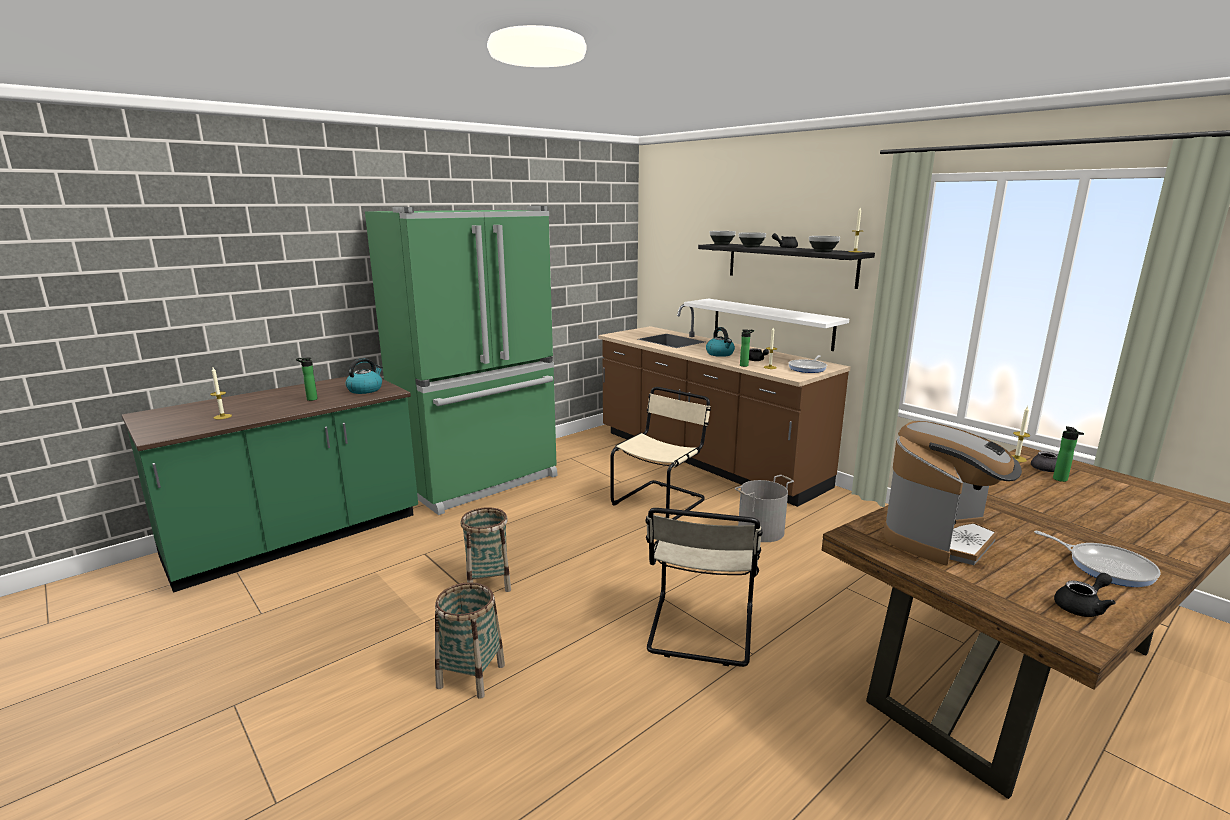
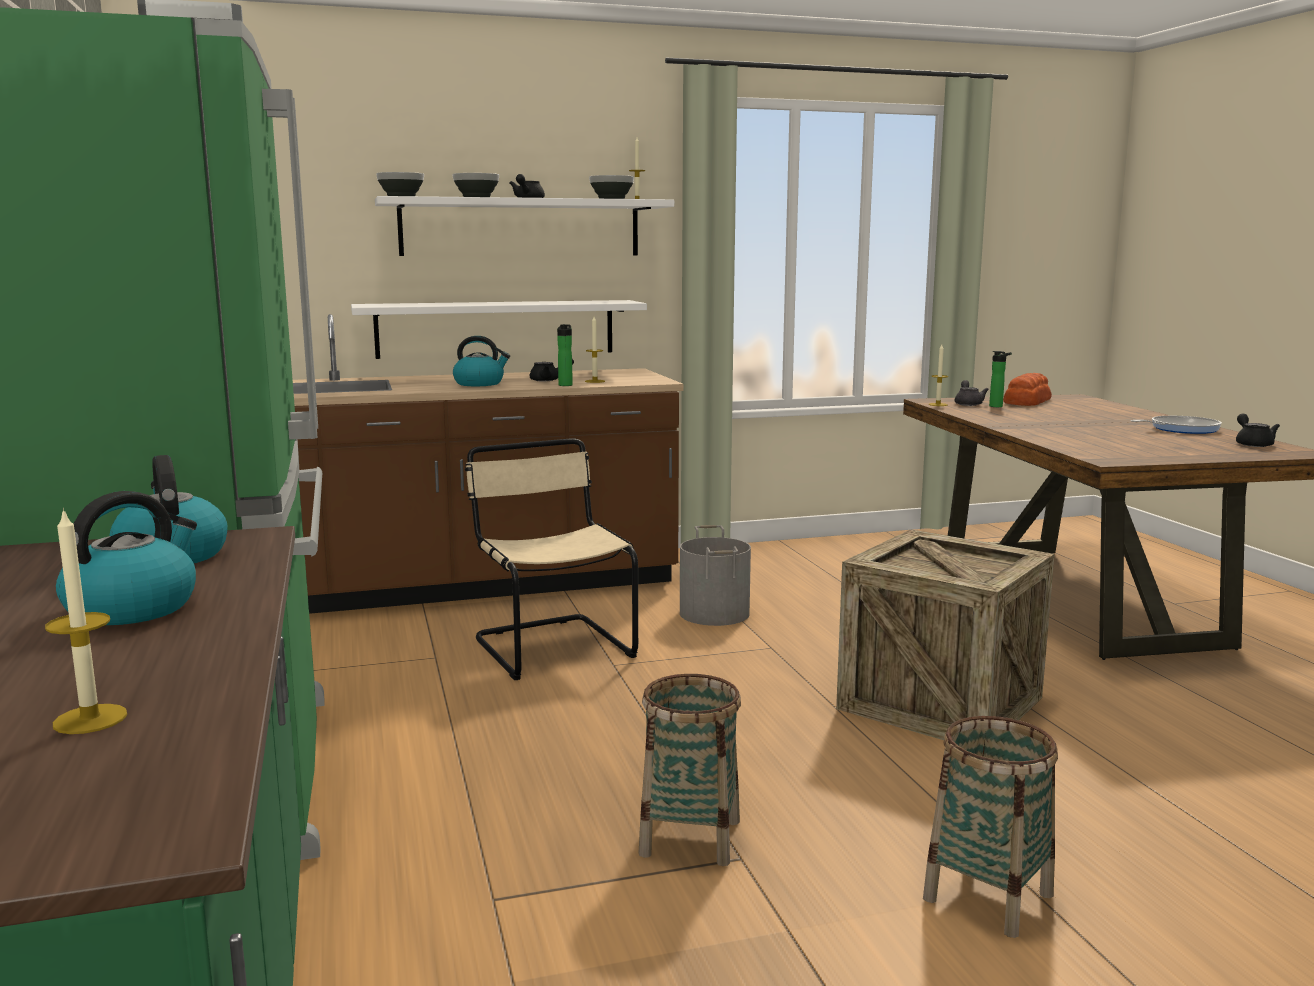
camera: 65 degrees left, 5 degrees down
bottle [296,357,318,401] -> kettle [56,491,197,625]
beige chair [645,508,763,667] -> crate [836,529,1055,740]
black shelf [698,244,875,289] -> white shelf [375,196,674,256]
frying pan [788,355,827,373] -> none
coffee machine [884,421,1022,565] -> none
none -> bread [1003,373,1052,406]

